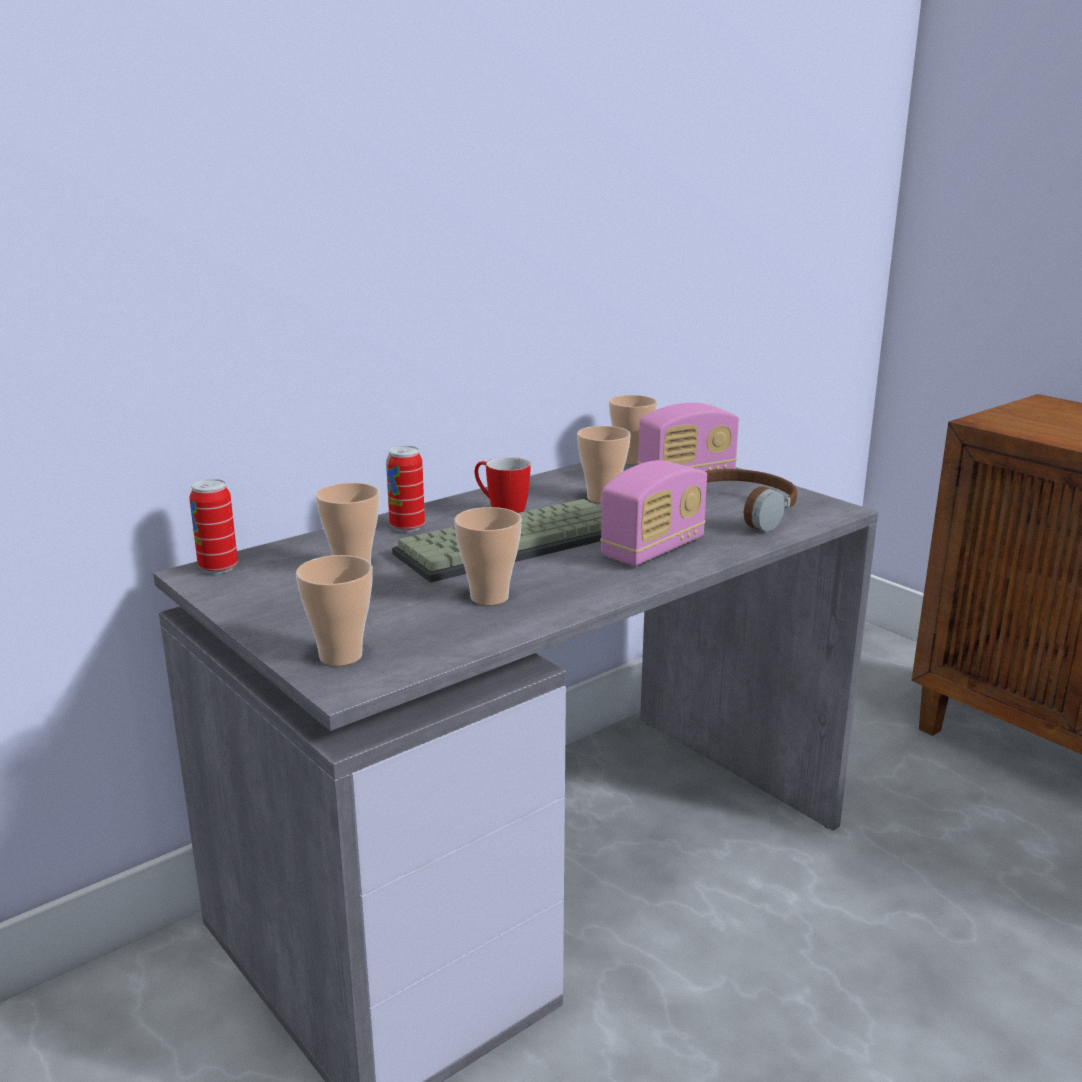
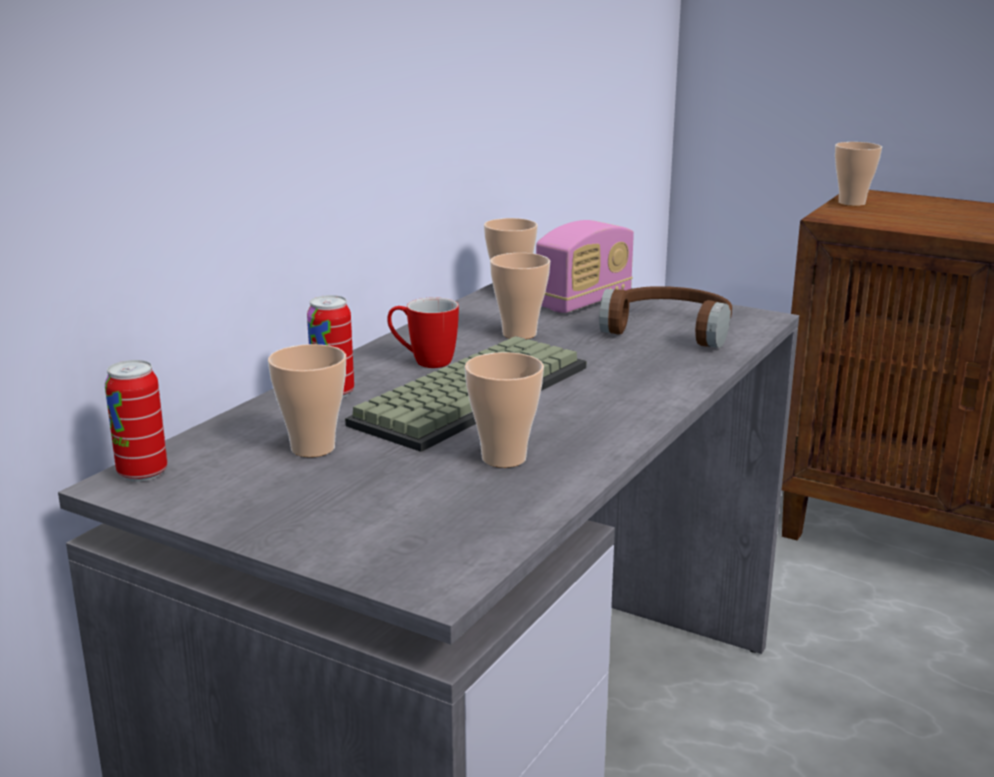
camera: 20 degrees left, 0 degrees up
cup [296,555,373,666] -> cup moved to [835,142,882,206]
radio [600,460,707,566] -> none

